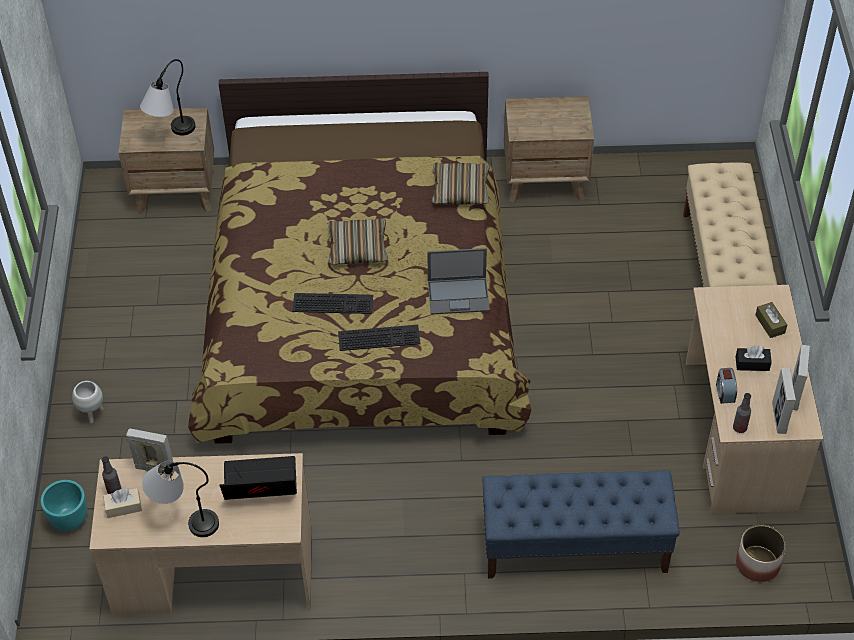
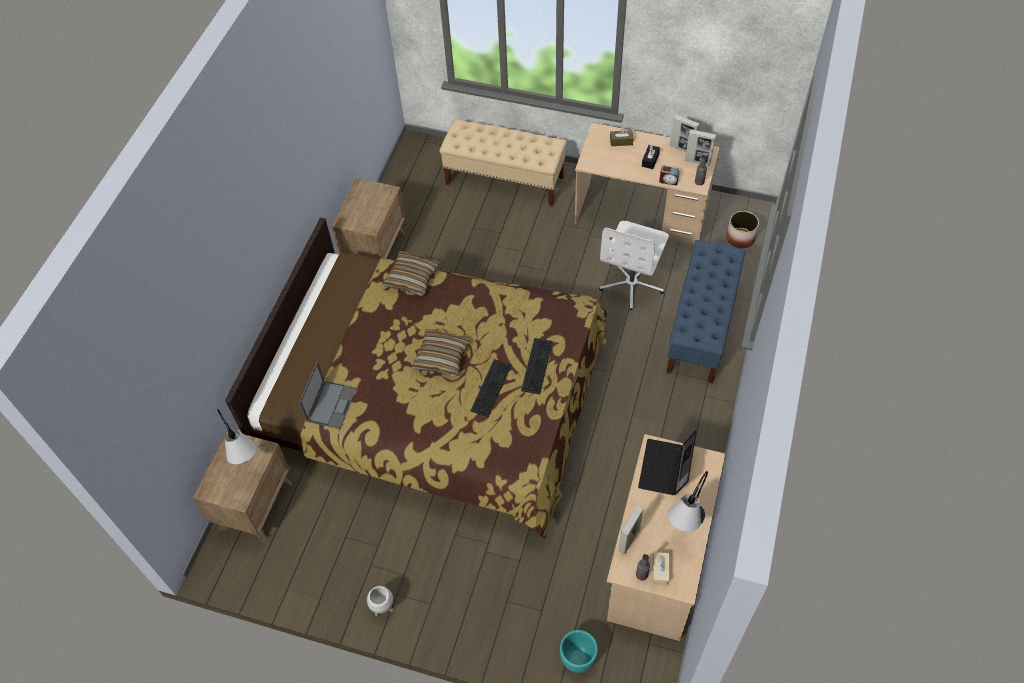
camera: 70 degrees left, 5 degrees up
white planter [72,381,103,424] -> white planter moved to [367,586,393,616]
laptop [427,248,490,315] -> laptop moved to [299,362,357,429]
none -> white office chair [599,221,669,311]

